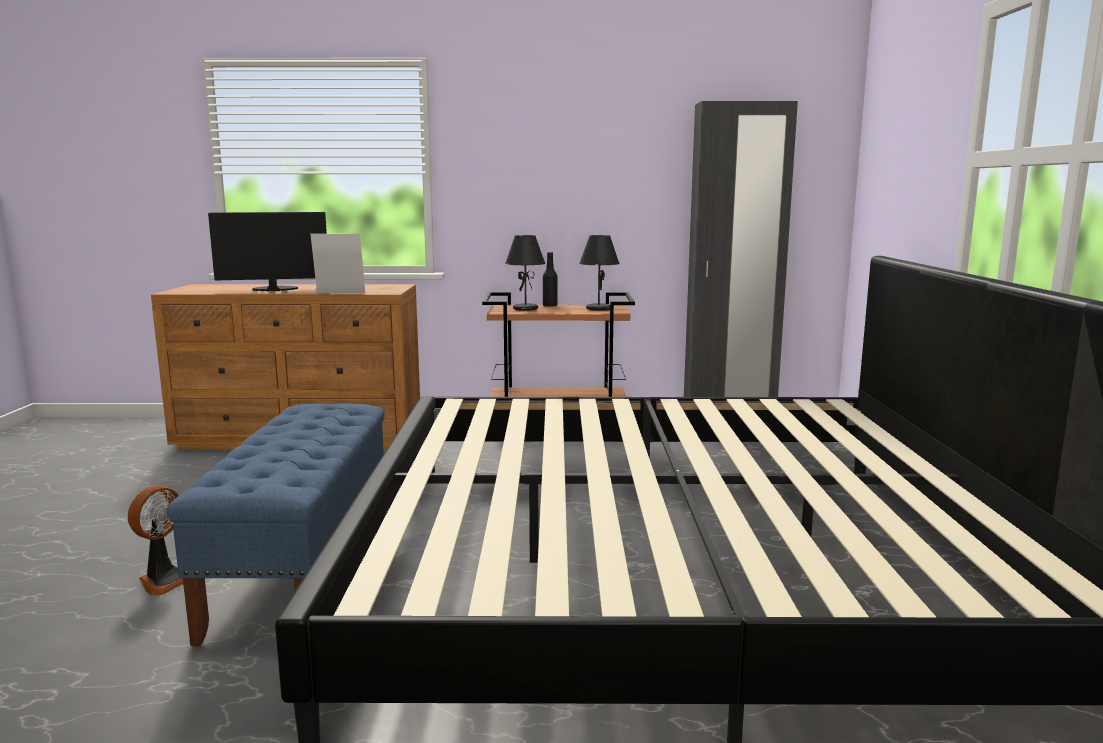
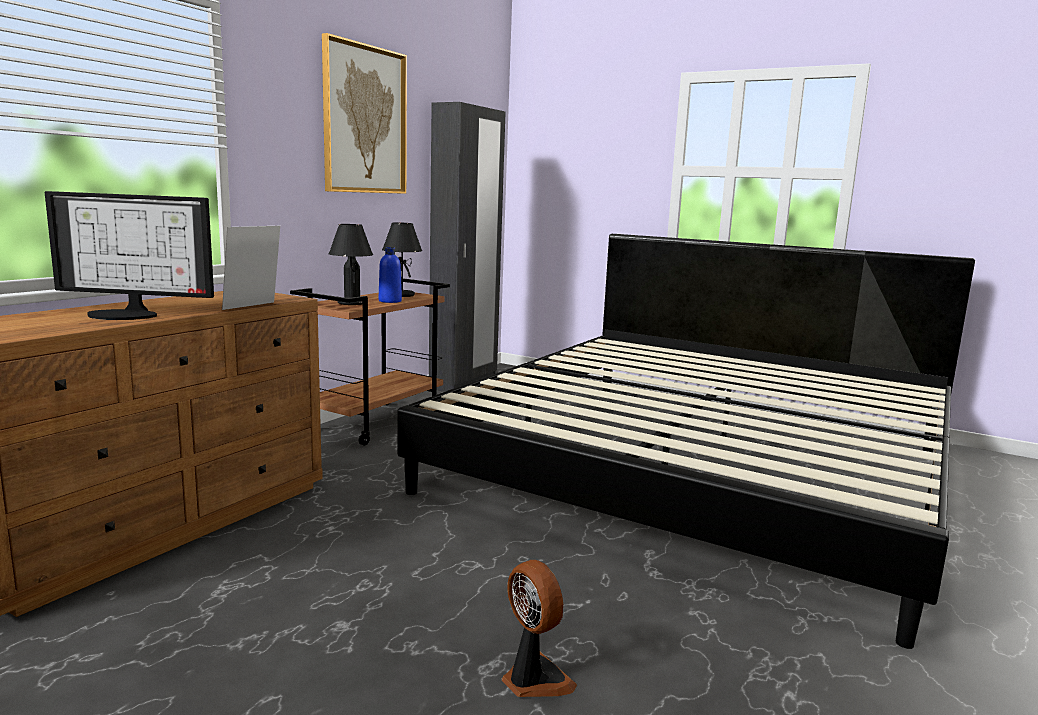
camera: 60 degrees left, 0 degrees up
blue bench [167,403,385,646] -> none
monitor [208,212,327,291] -> monitor turned 105 degrees counterclockwise [45,191,214,320]
none -> picture [322,33,407,194]
none -> blue bottle [379,247,402,303]

